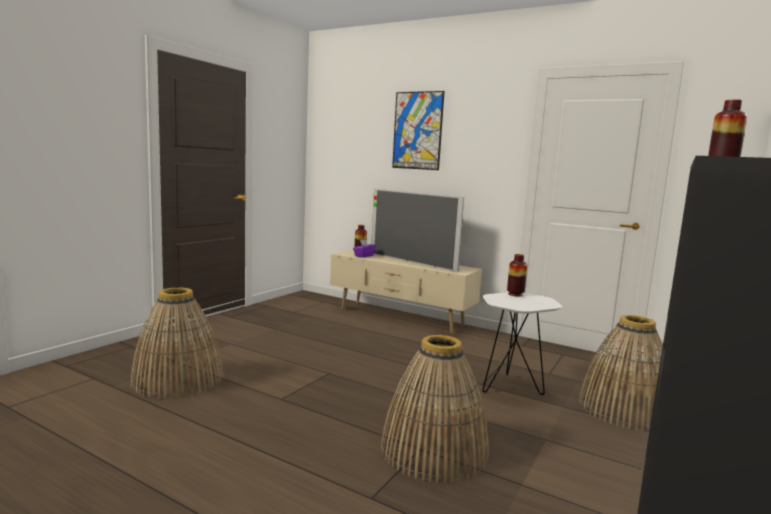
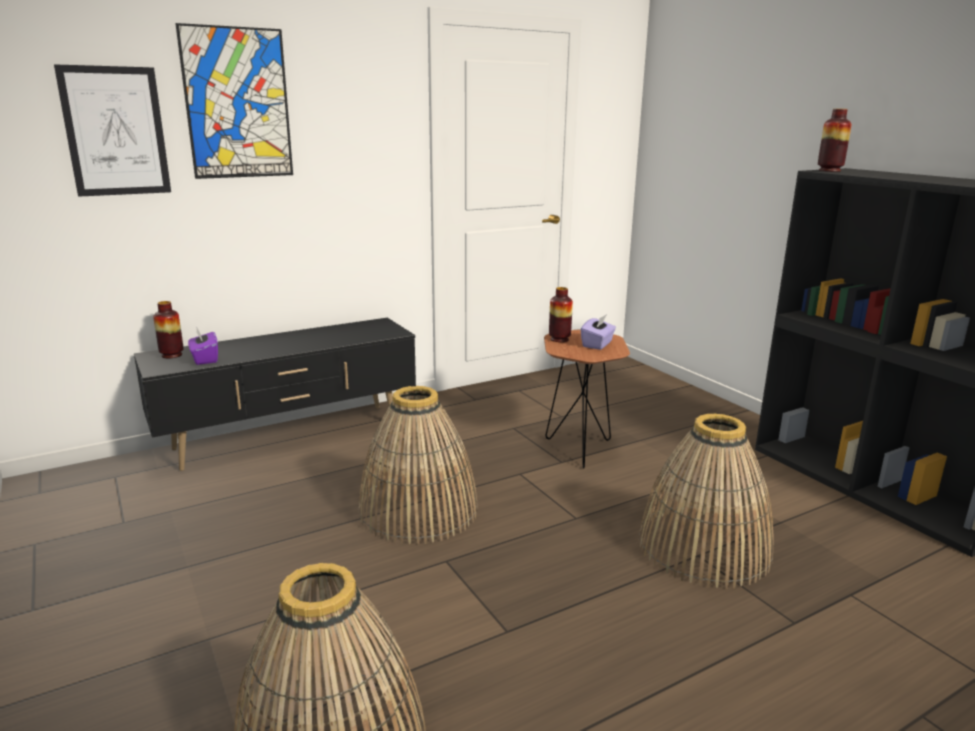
camera: 60 degrees left, 10 degrees up
beige tv stand [330,250,482,334] -> black tv stand [134,318,416,471]
television [371,189,464,272] -> none
white side table [482,292,562,395] -> brown side table [544,329,630,469]
basket [578,315,663,431] -> basket moved to [358,386,478,544]
none -> picture [54,64,171,197]
none -> purple tissue box [581,314,616,350]

